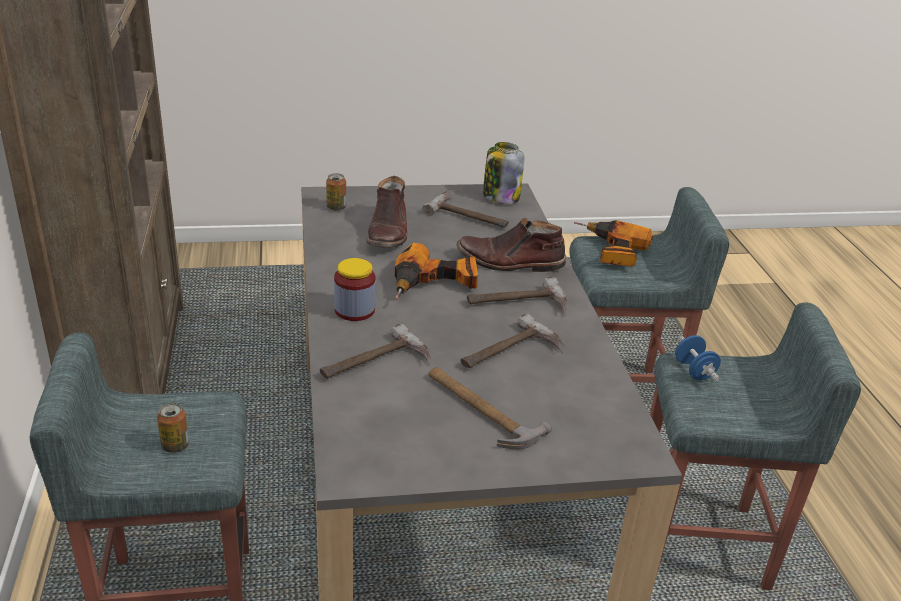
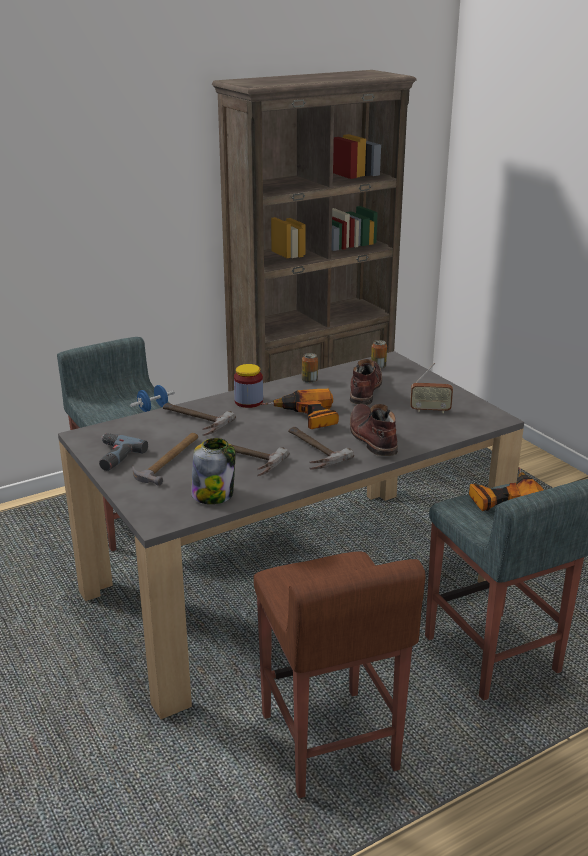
camera: 70 degrees right, 5 degrees down
can [157,403,189,453] -> can moved to [302,353,318,383]
brown boot [366,176,407,248] -> brown boot turned 120 degrees clockwise [350,359,382,405]
hammer [422,190,509,228] -> radio [410,363,453,413]
jar [483,142,524,204] -> jar moved to [191,438,235,504]
grey stool [650,302,861,590] -> brown stool [254,551,426,798]
blue dumbbell [675,335,721,381] -> blue dumbbell moved to [130,385,175,412]
none -> power drill [99,433,148,471]

